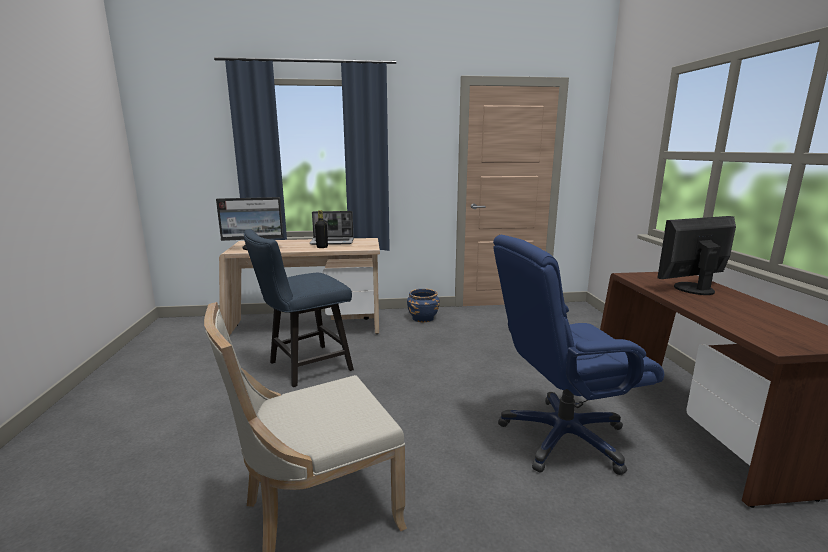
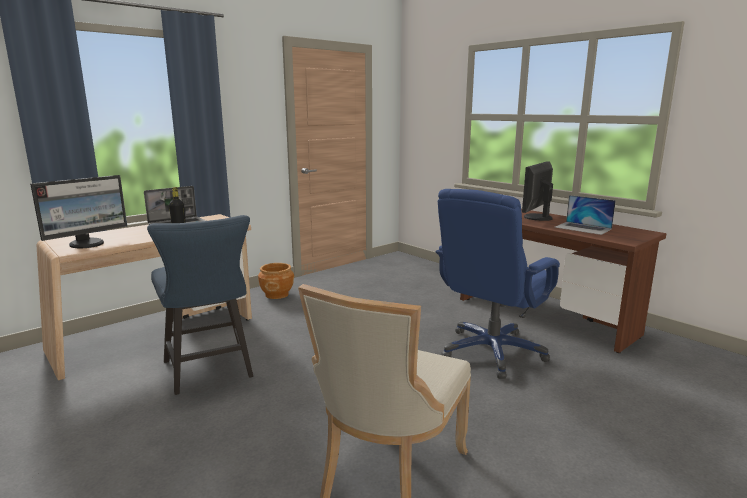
camera: 35 degrees left, 0 degrees up
blue chair [244,229,354,387] -> blue chair turned 45 degrees counterclockwise [147,215,253,395]
blue planter [407,289,440,322] -> brown planter [258,263,294,299]
none -> laptop [555,195,616,235]

